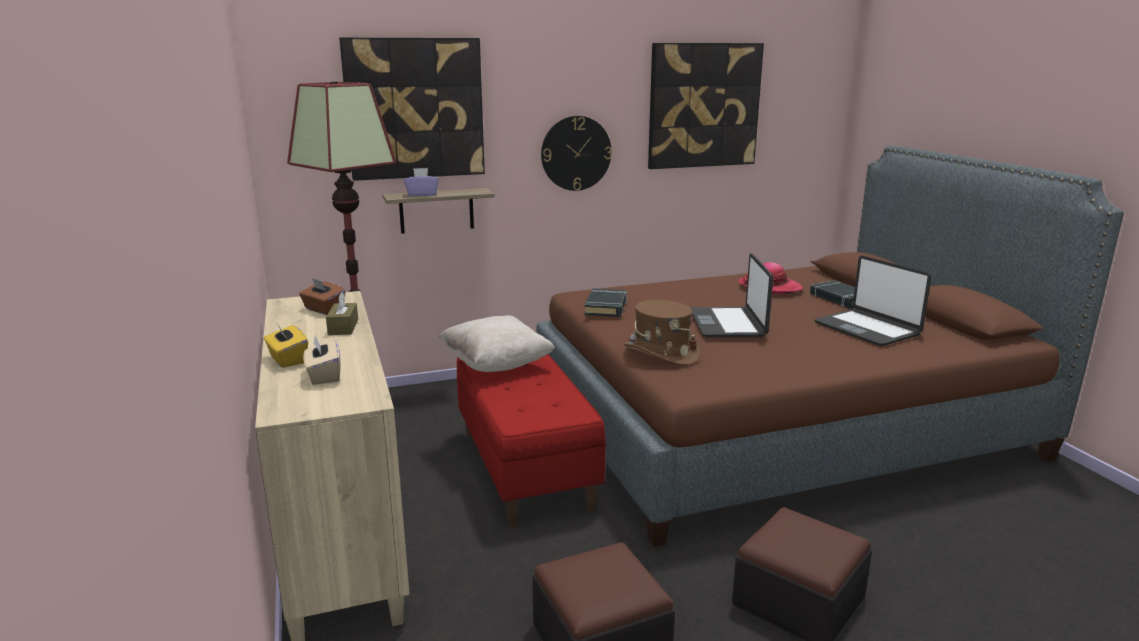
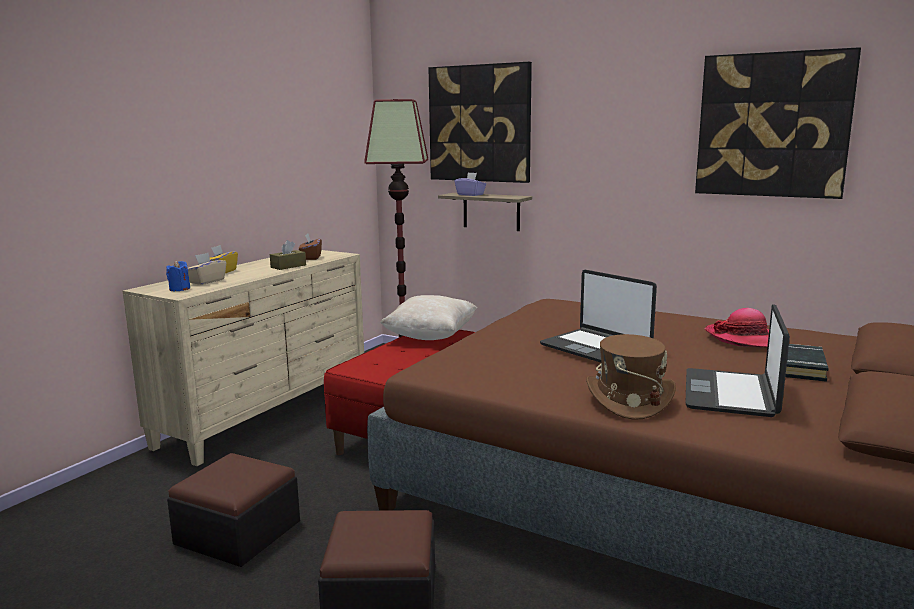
camera: 50 degrees right, 5 degrees down
wall clock [541,116,612,191] -> none
black book [584,288,627,317] -> none
brown hat [624,300,701,366] -> brown hat moved to [586,334,676,420]
laptop [691,253,773,337] -> laptop turned 90 degrees counterclockwise [540,270,657,363]
none -> blue candle [166,261,190,291]

